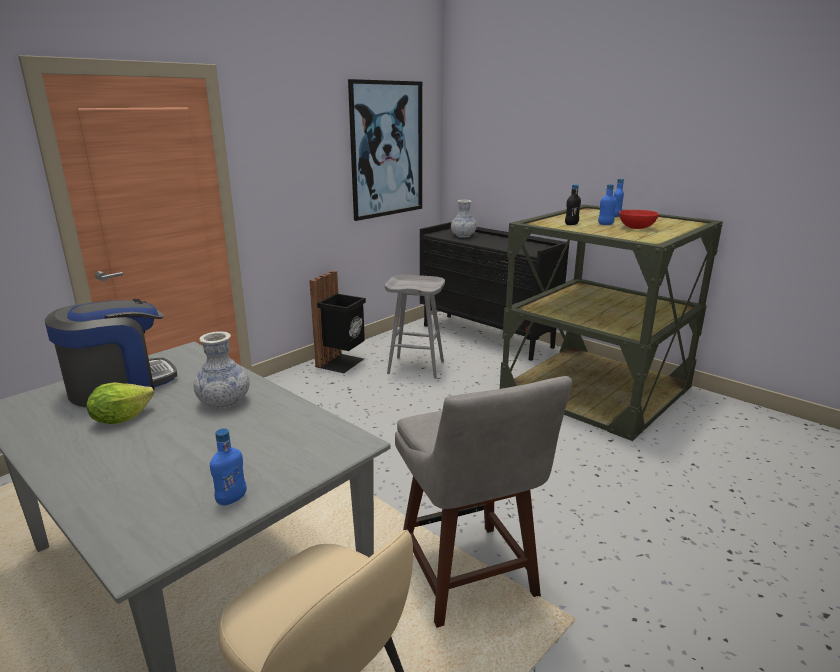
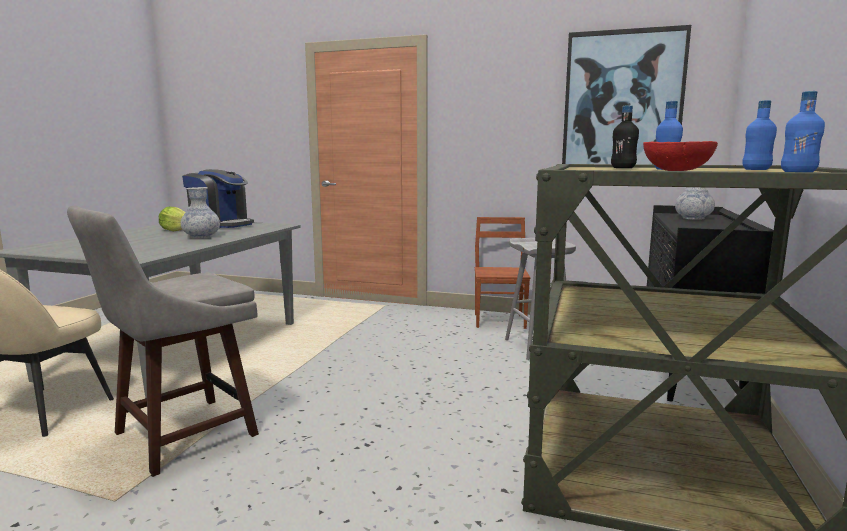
camera: 65 degrees right, 10 degrees down
blue bottle [210,428,247,505] -> blue bottle moved to [781,91,825,172]
black trash can [309,271,366,373] -> brown chair [475,217,530,329]

